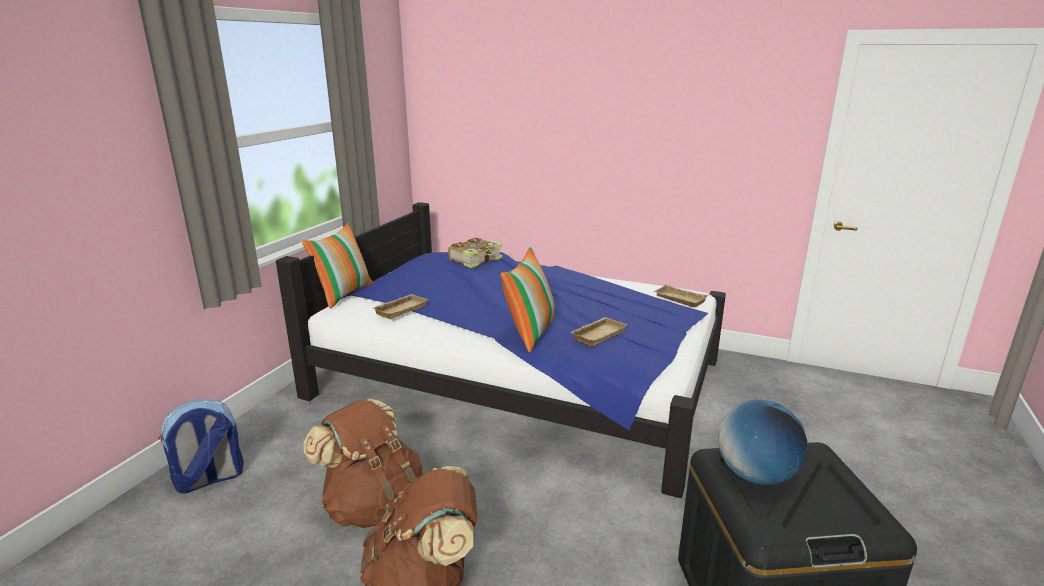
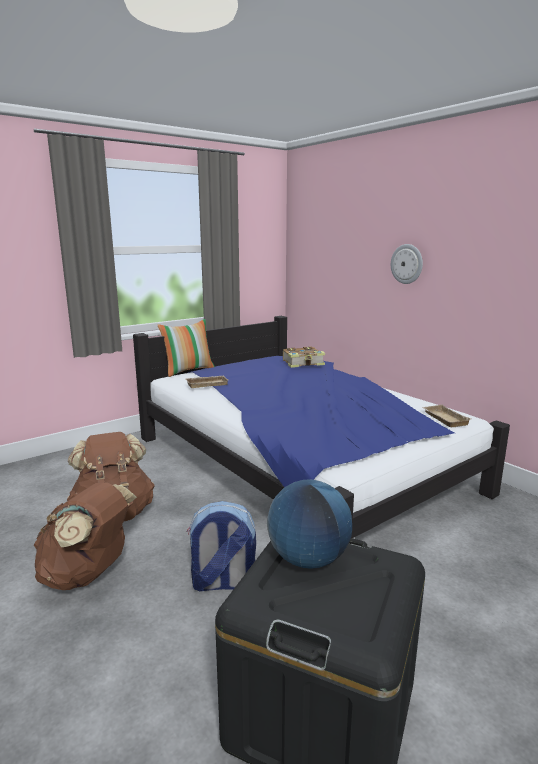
camera: 30 degrees right, 5 degrees down
backpack [158,399,244,494] -> backpack moved to [187,501,256,591]
pillow [500,247,555,353] -> none
beige tray [571,317,628,346] -> none
none -> wall clock [391,244,423,284]

